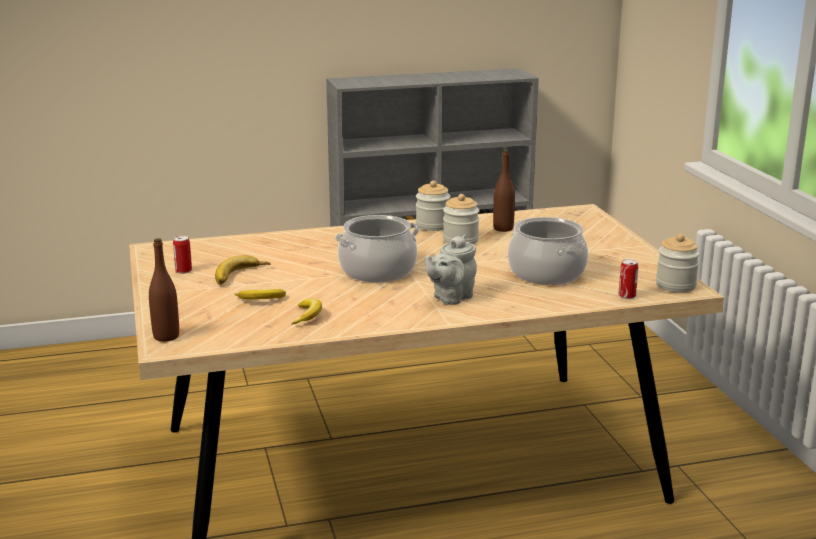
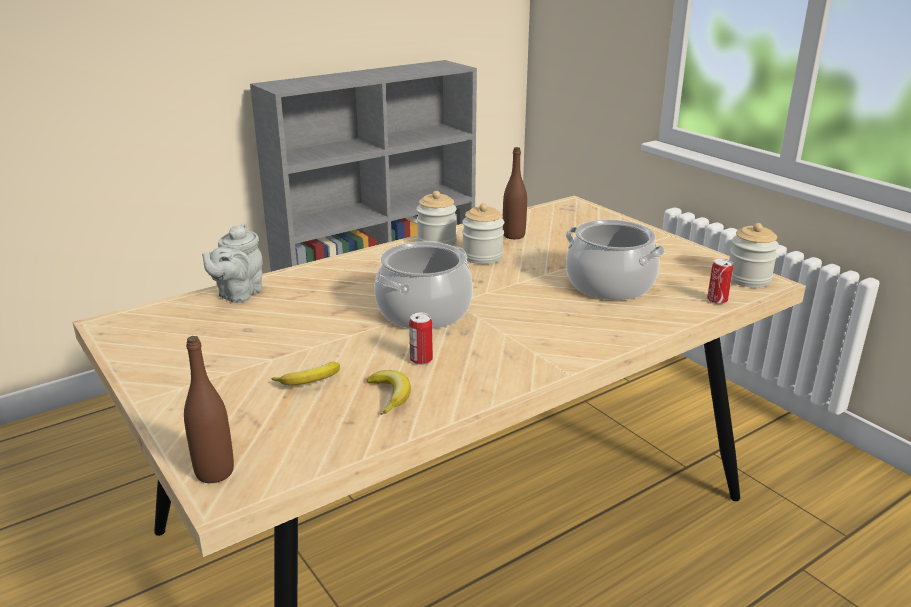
camera: 20 degrees left, 5 degrees up
can [173,236,192,274] -> can moved to [409,313,433,365]
banana [215,255,271,285] -> none
grey teapot [425,235,477,305] -> grey teapot moved to [202,223,263,303]

